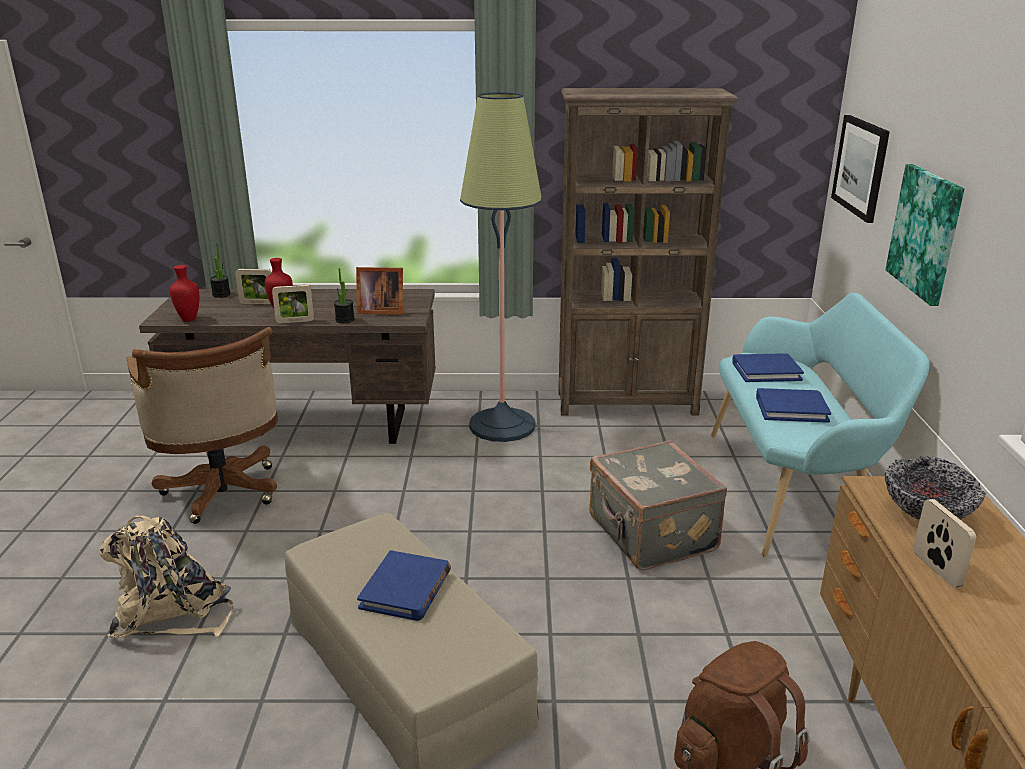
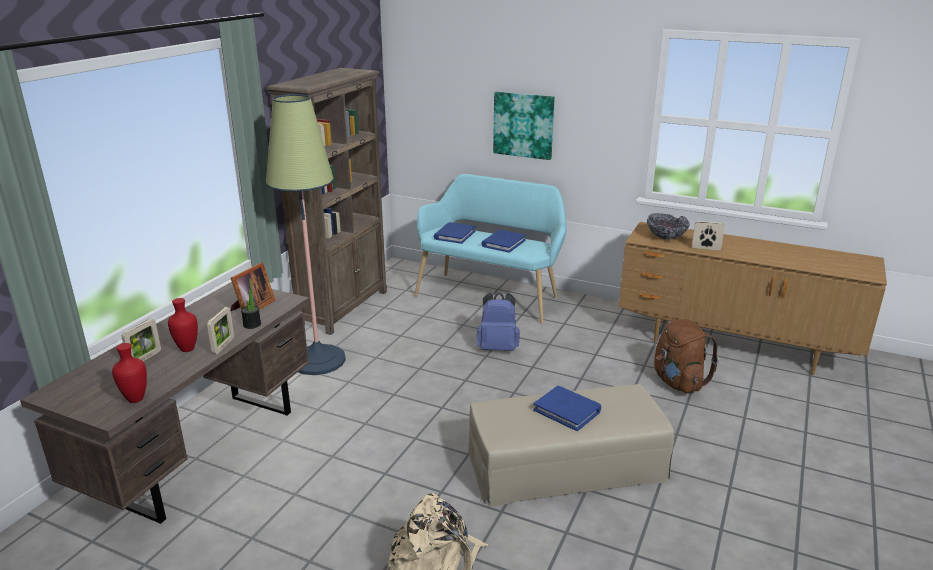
camera: 65 degrees left, 0 degrees up
office chair [126,327,278,524] -> none
potted plant [210,243,231,298] -> none
grey suitcase [589,440,727,571] -> blue backpack [477,293,520,351]
picture [831,115,890,223] -> none

